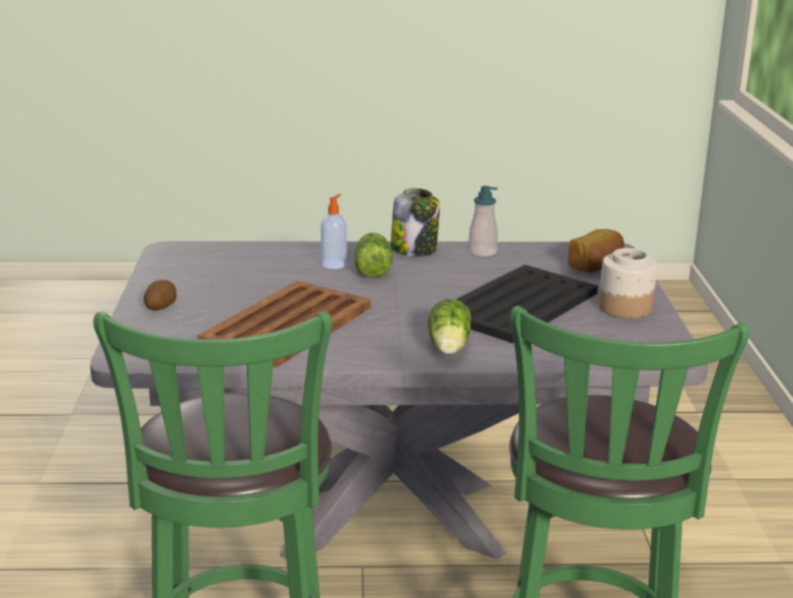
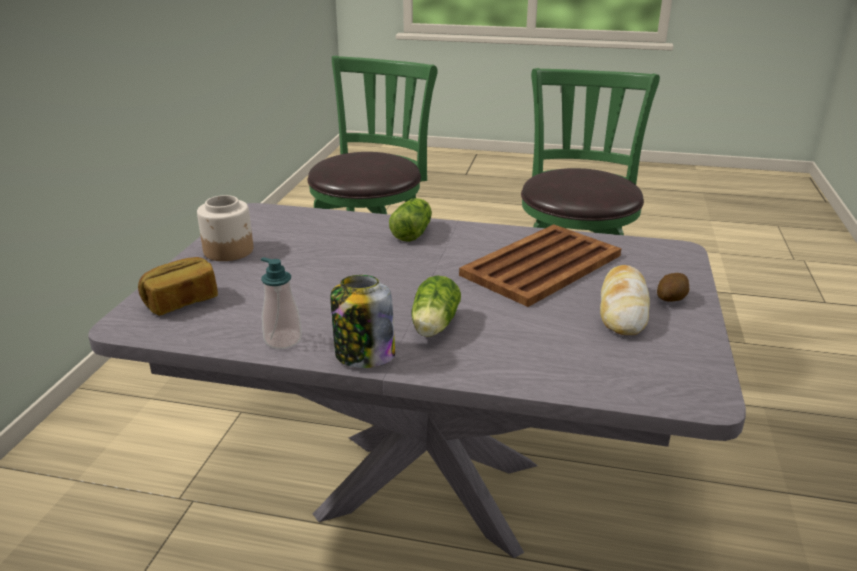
camera: 165 degrees left, 5 degrees up
soap dispenser [321,194,347,269] -> none
black tray [456,265,598,343] -> none
none -> bread [600,265,650,335]

